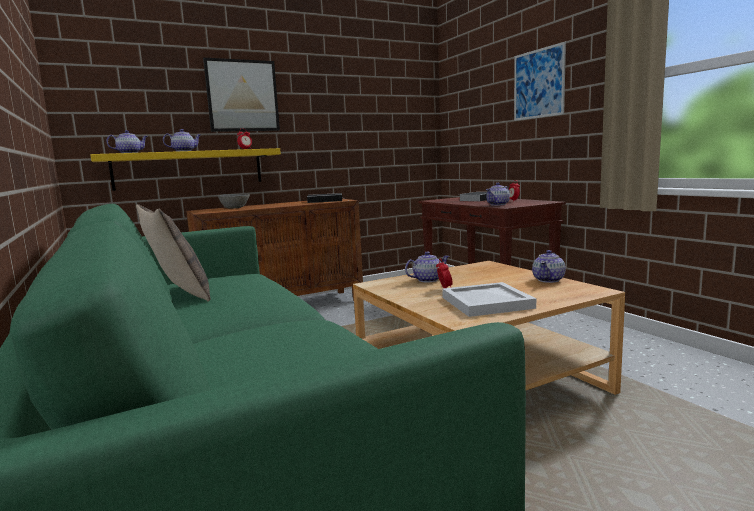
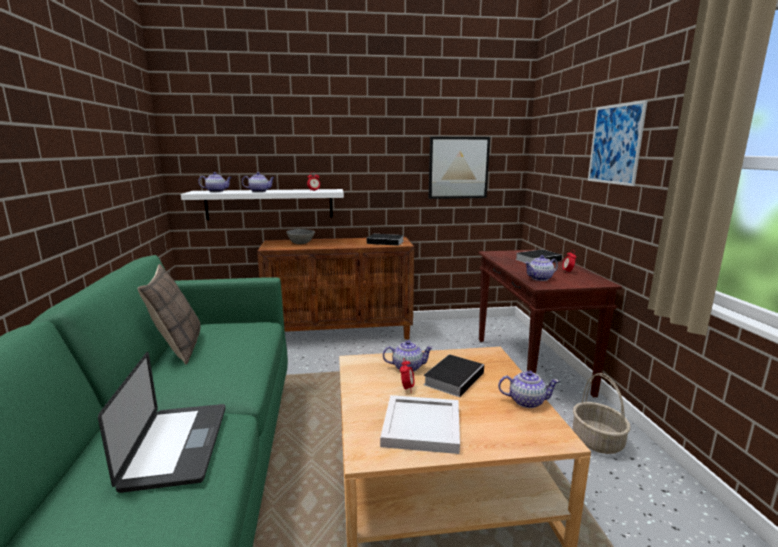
camera: 20 degrees right, 5 degrees up
yellow shelf [90,148,281,191] -> white shelf [181,189,344,220]
picture [203,58,280,132] -> picture moved to [428,137,490,199]
teapot [532,250,566,283] -> teapot turned 135 degrees counterclockwise [498,371,560,408]
none -> laptop [98,352,225,493]
none -> book [424,355,485,397]
none -> basket [573,373,631,454]

